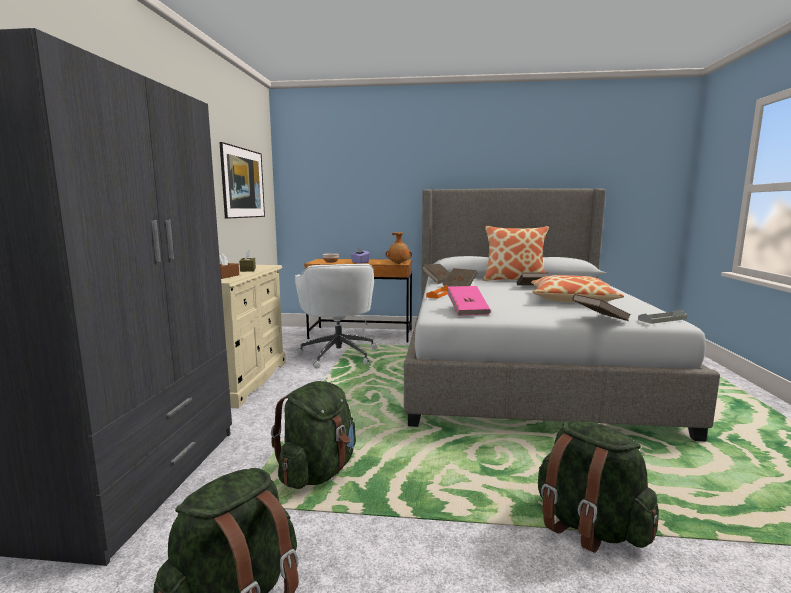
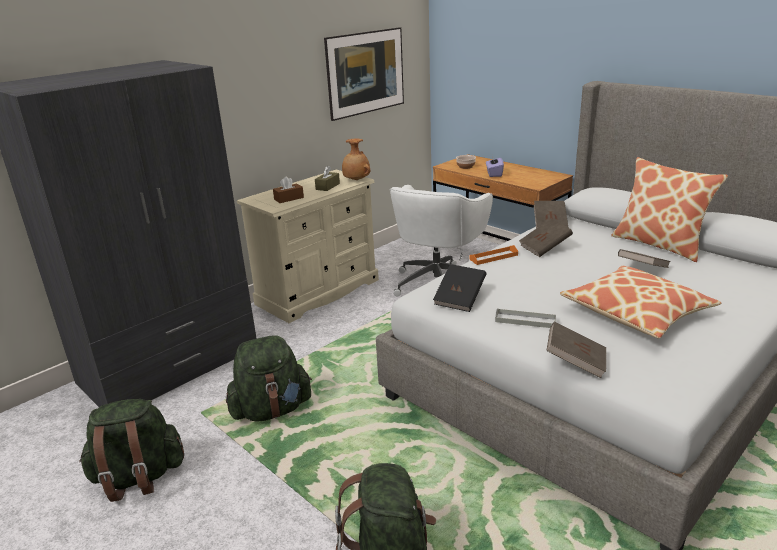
camera: 40 degrees right, 15 degrees up
brown vase [386,232,412,264] -> brown vase moved to [342,139,370,180]
pink book [447,286,491,316] -> black book [433,264,486,312]
grey tray [638,309,687,324] -> grey tray moved to [495,308,556,328]

